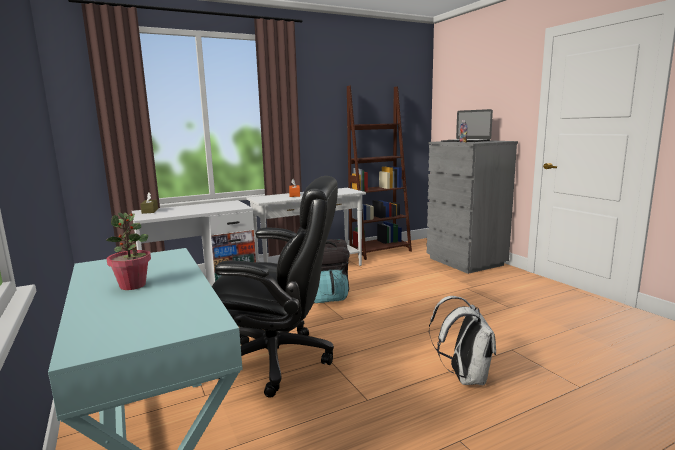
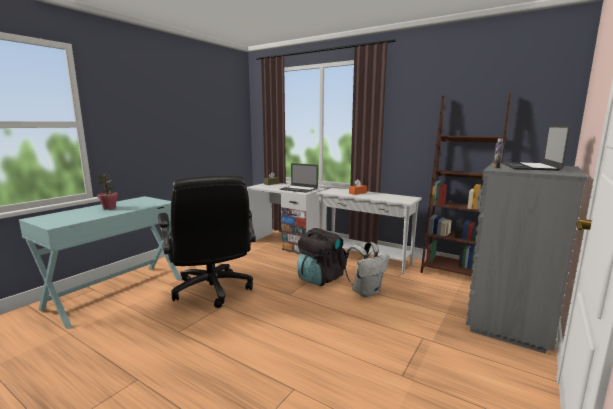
camera: 60 degrees right, 0 degrees up
white backpack [429,296,496,386] -> white backpack moved to [345,242,389,297]
none -> laptop [280,163,318,193]

